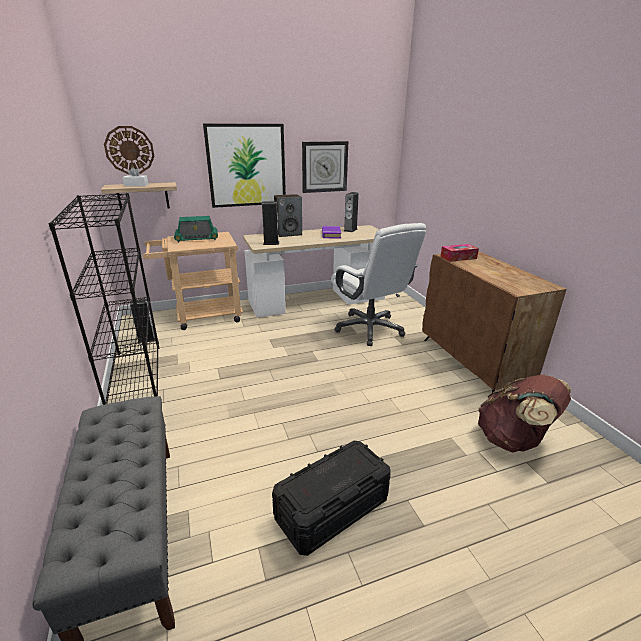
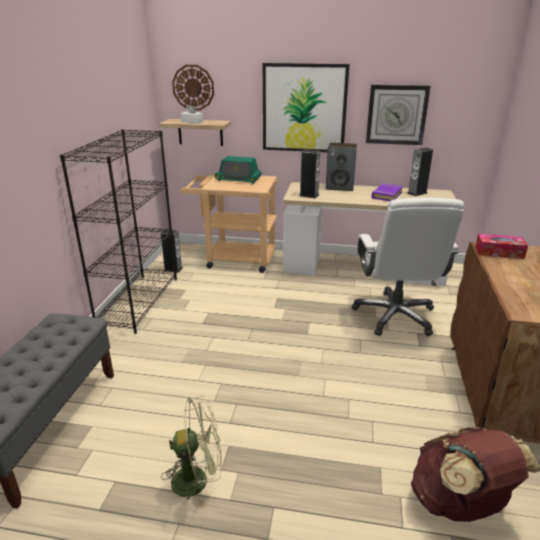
camera: 30 degrees right, 0 degrees up
black storage box [272,441,390,556] -> green fan [161,396,221,508]

